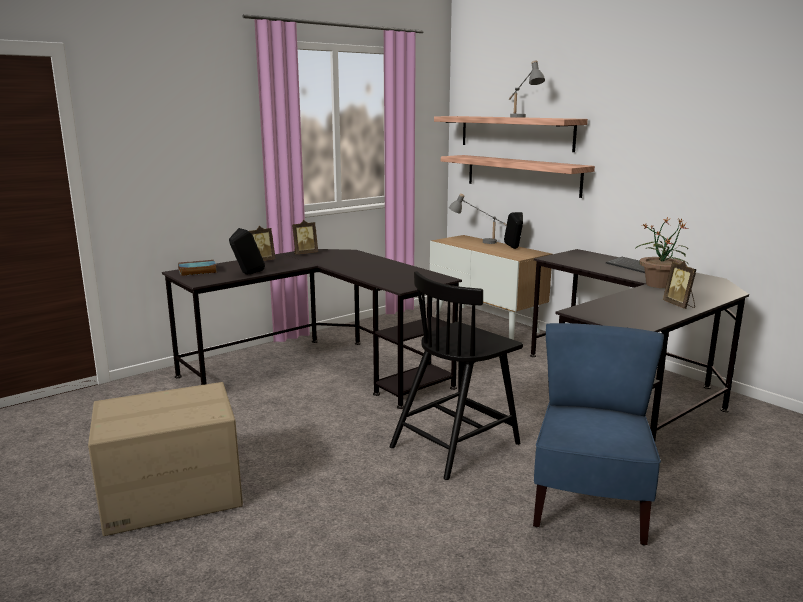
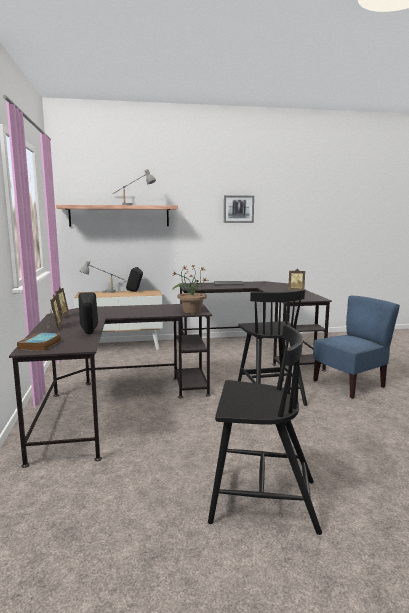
camera: 60 degrees left, 5 degrees down
cardboard box [88,382,243,536] -> black chair [208,325,322,535]
shelf [441,155,595,198] -> none
blue chair [533,323,664,545] -> blue chair turned 105 degrees clockwise [313,296,400,399]
potted plant [635,217,688,288] -> potted plant moved to [173,265,210,314]
none -> picture [224,195,254,223]

